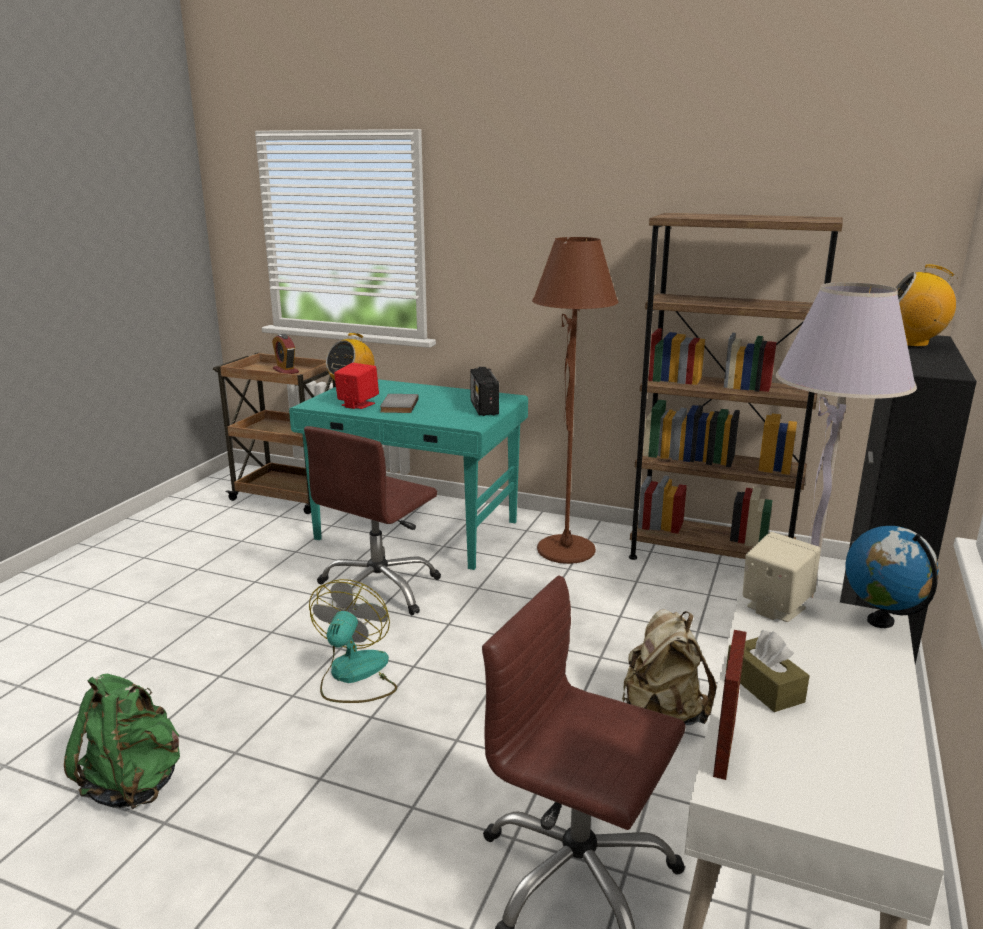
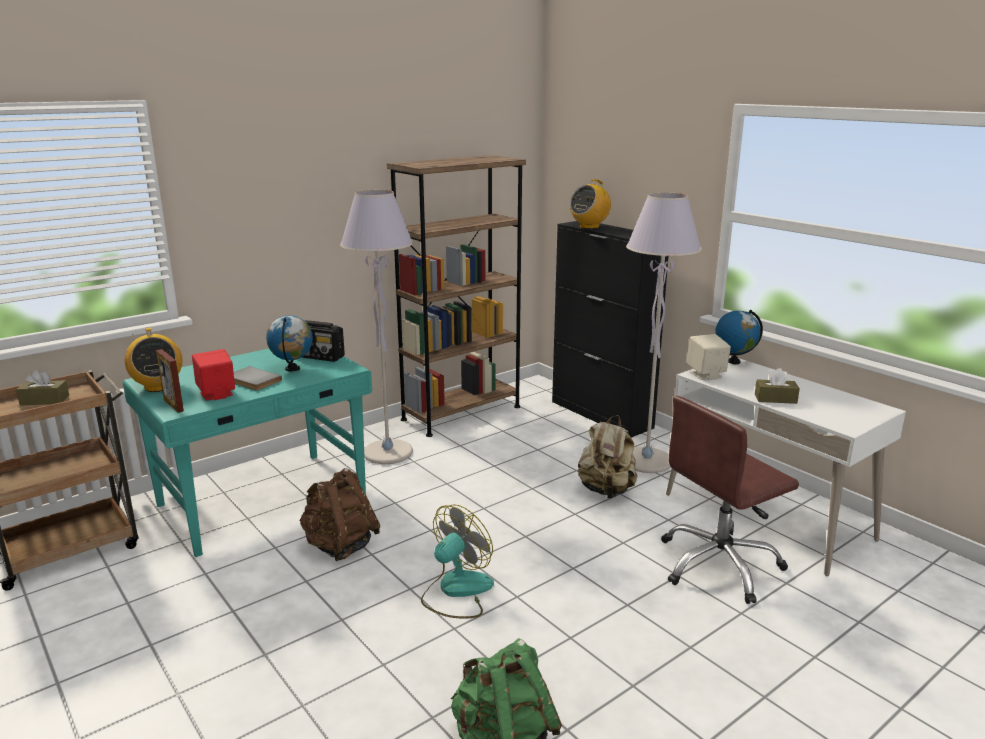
camera: 60 degrees left, 0 degrees up
alarm clock [272,334,299,374] -> brown tissue box [16,370,69,405]
brown office chair [304,426,441,615] -> brown backpack [299,468,380,561]
fan [309,579,397,703] -> fan turned 90 degrees clockwise [421,504,494,618]
brown floor lamp [532,237,619,564] -> grey floor lamp [340,190,413,464]
picture frame [713,630,747,780] -> picture frame moved to [156,349,184,413]
none -> globe [266,315,313,371]

